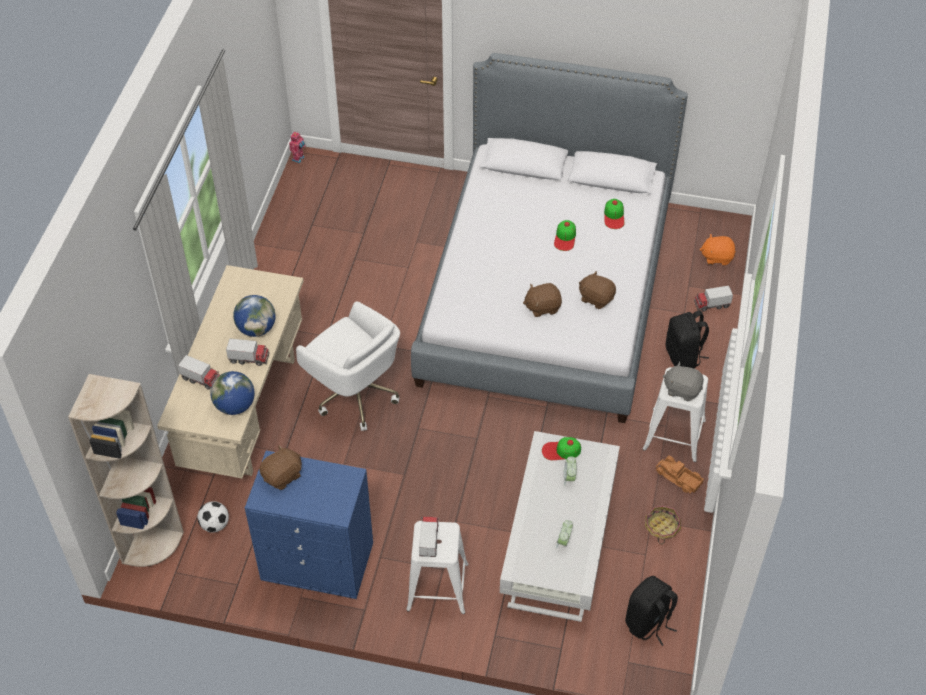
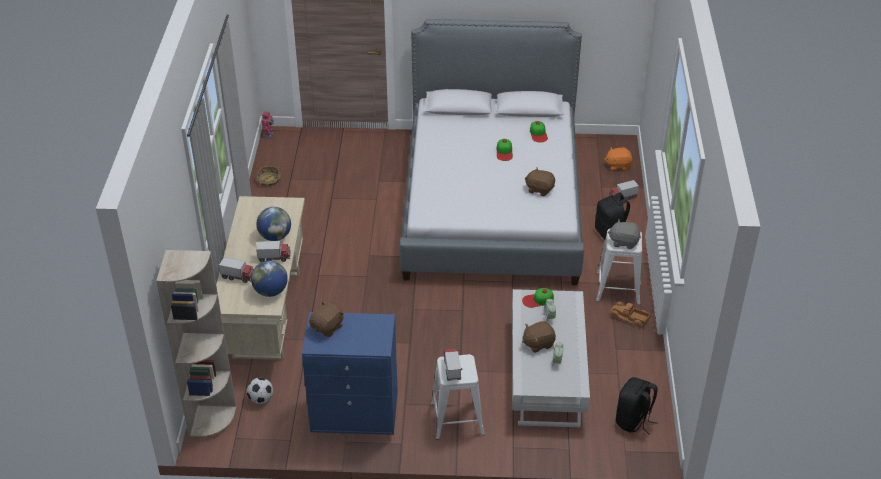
camera: 10 degrees left, 10 degrees down
white office chair [296,301,400,431] -> none
brown plush toy [523,283,562,317] -> brown plush toy moved to [522,321,556,353]
basket [645,506,681,544] -> basket moved to [256,166,281,188]

